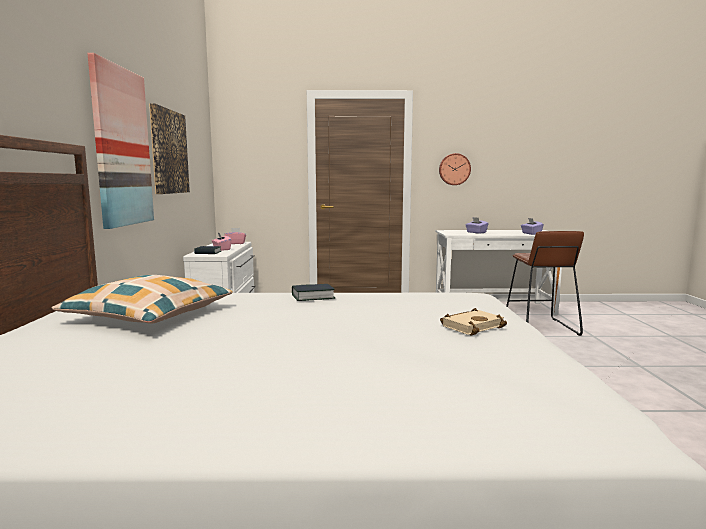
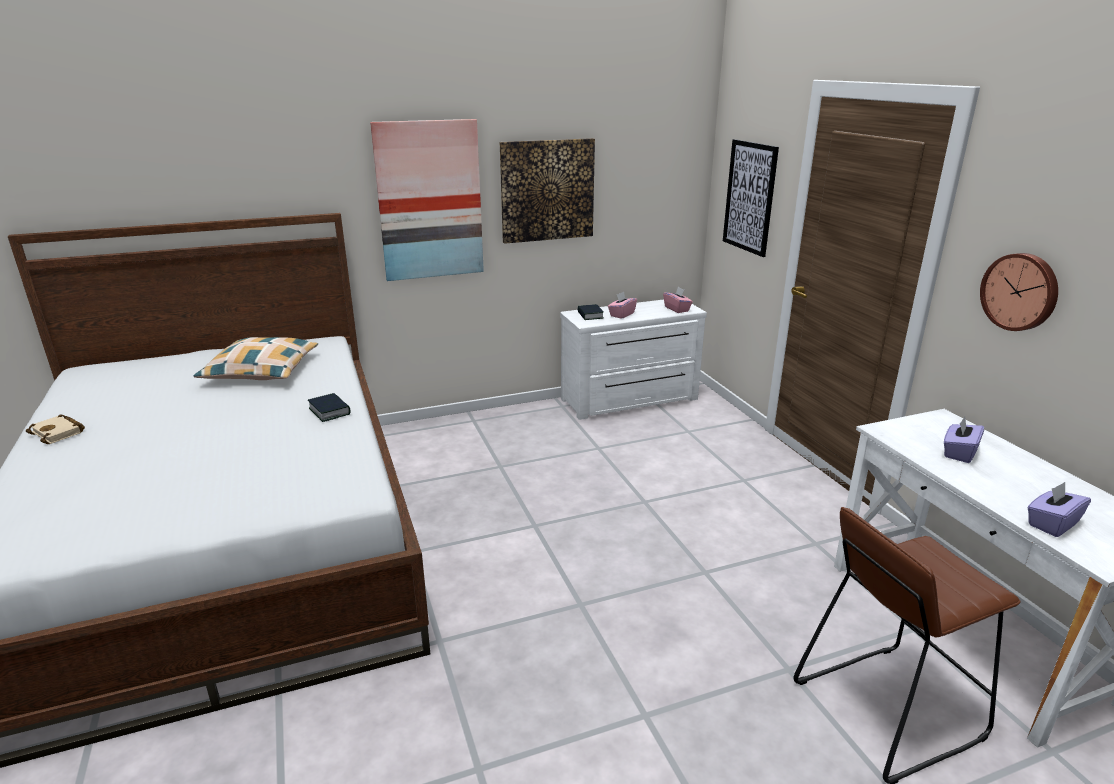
camera: 70 degrees right, 15 degrees up
beige book [440,308,507,336] -> beige book moved to [26,414,85,444]
none -> picture [723,139,779,257]

